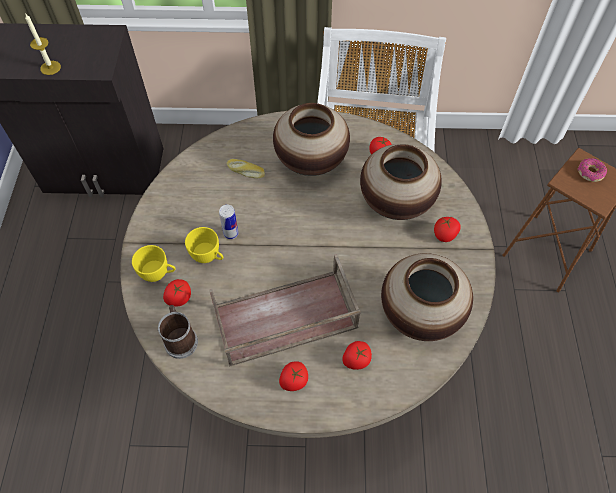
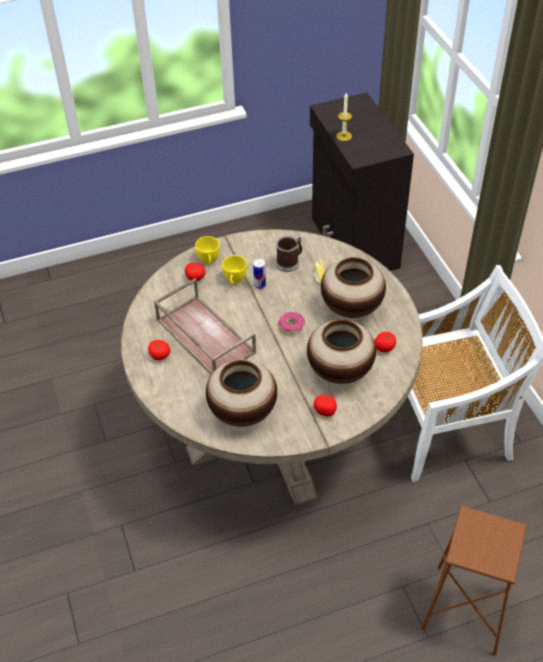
camera: 70 degrees right, 10 degrees down
mug [158,305,198,359] -> mug moved to [276,236,302,272]
tomato [342,341,372,370] -> none
donut [577,158,607,182] -> donut moved to [278,312,305,334]

